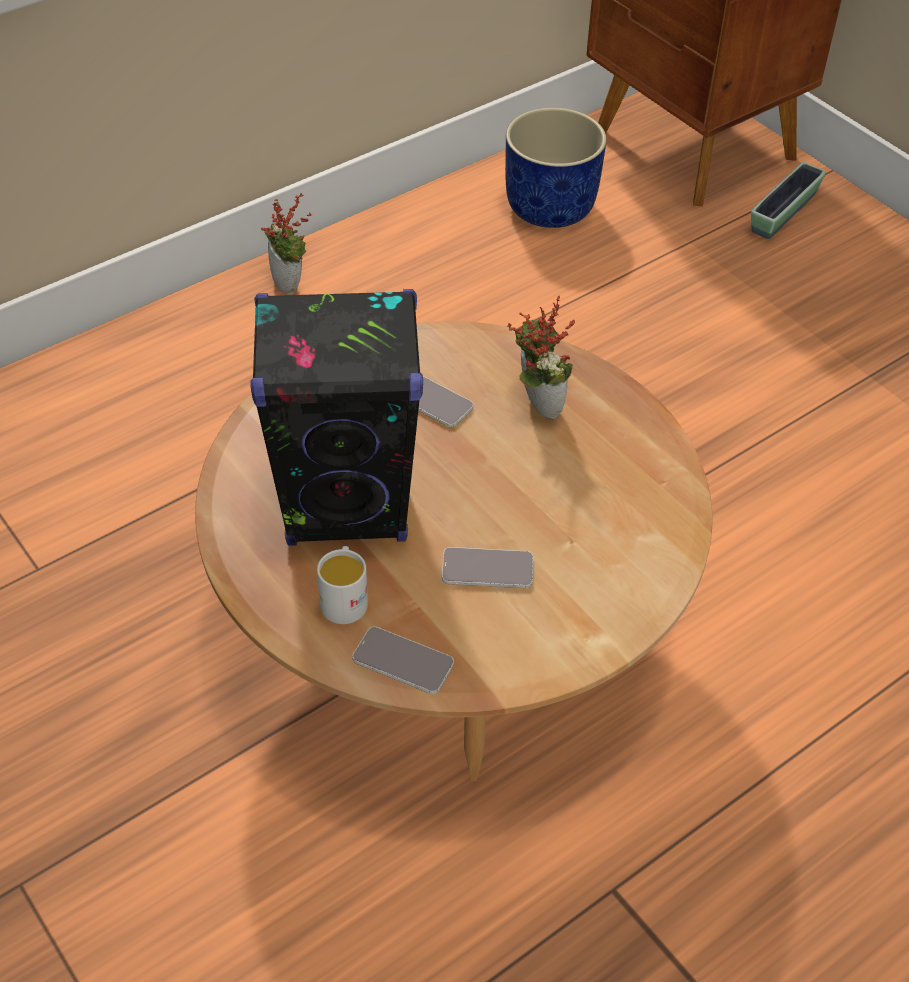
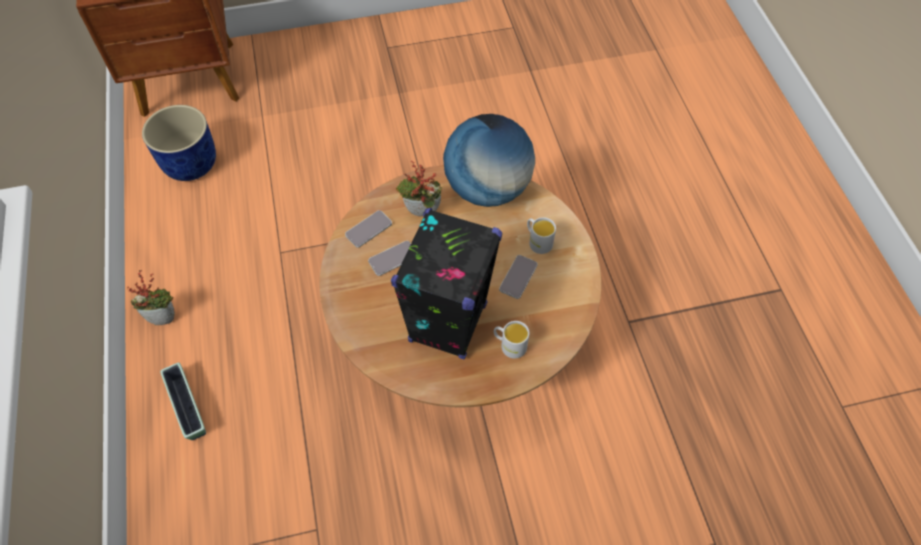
camera: 65 degrees left, 10 degrees up
phone [353,626,454,694] -> phone moved to [345,210,392,248]
planter [751,162,826,239] -> planter moved to [160,363,206,440]
none -> globe [443,114,535,207]
none -> white mug [527,217,556,254]

